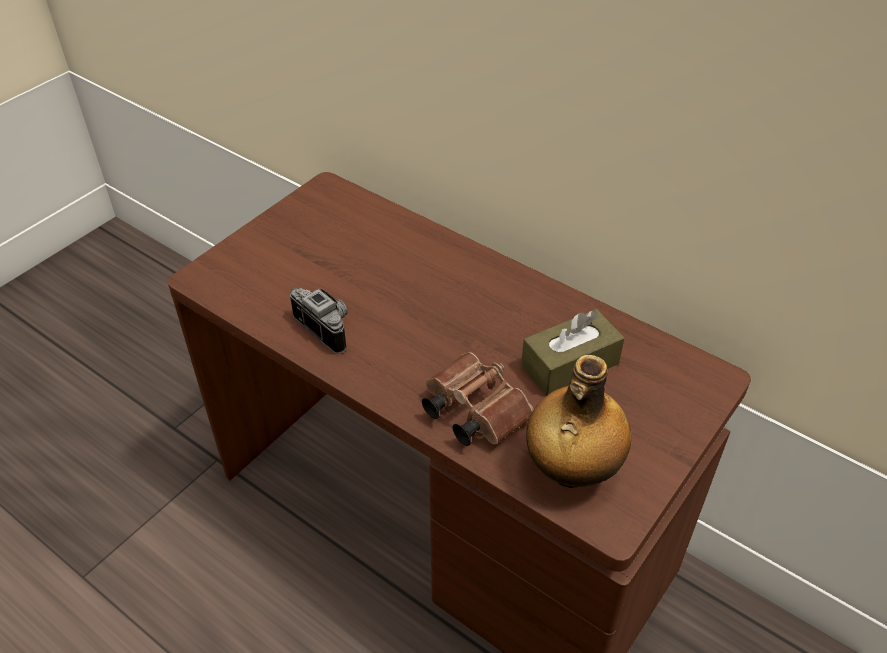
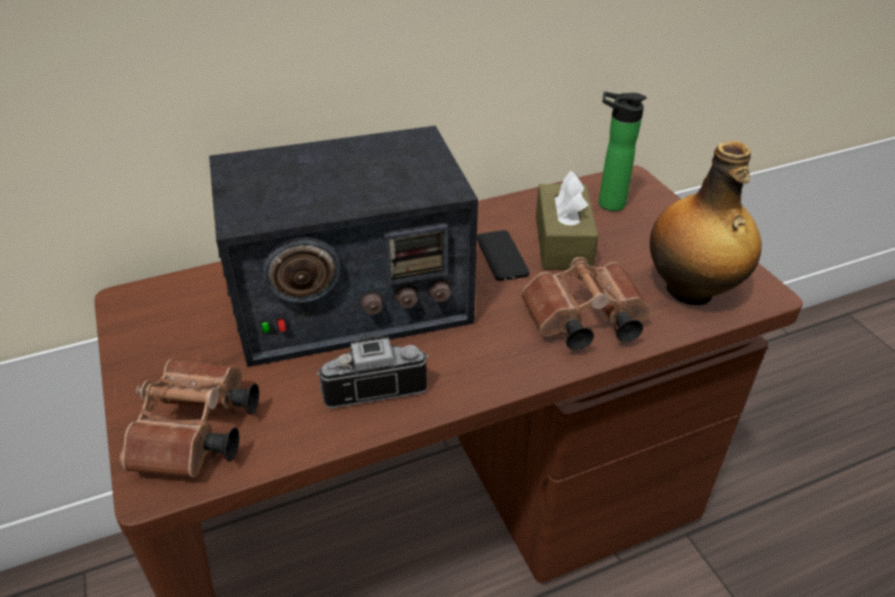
camera: 60 degrees left, 5 degrees down
none -> brown binoculars [120,359,259,477]
none -> radio [209,126,478,367]
none -> phone [477,230,530,281]
none -> bottle [599,92,647,211]

